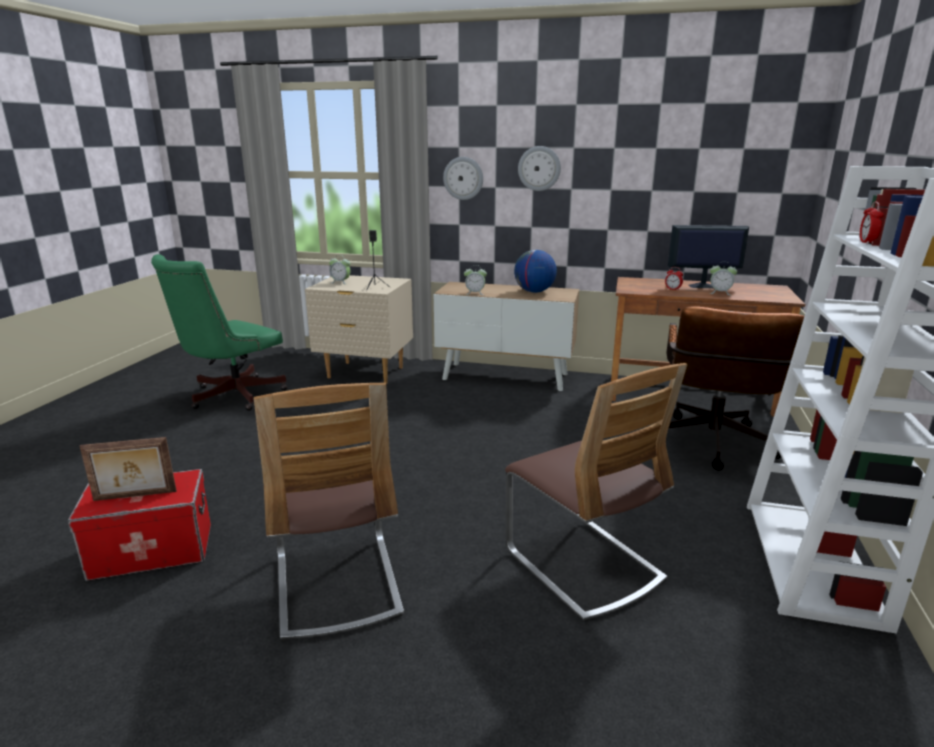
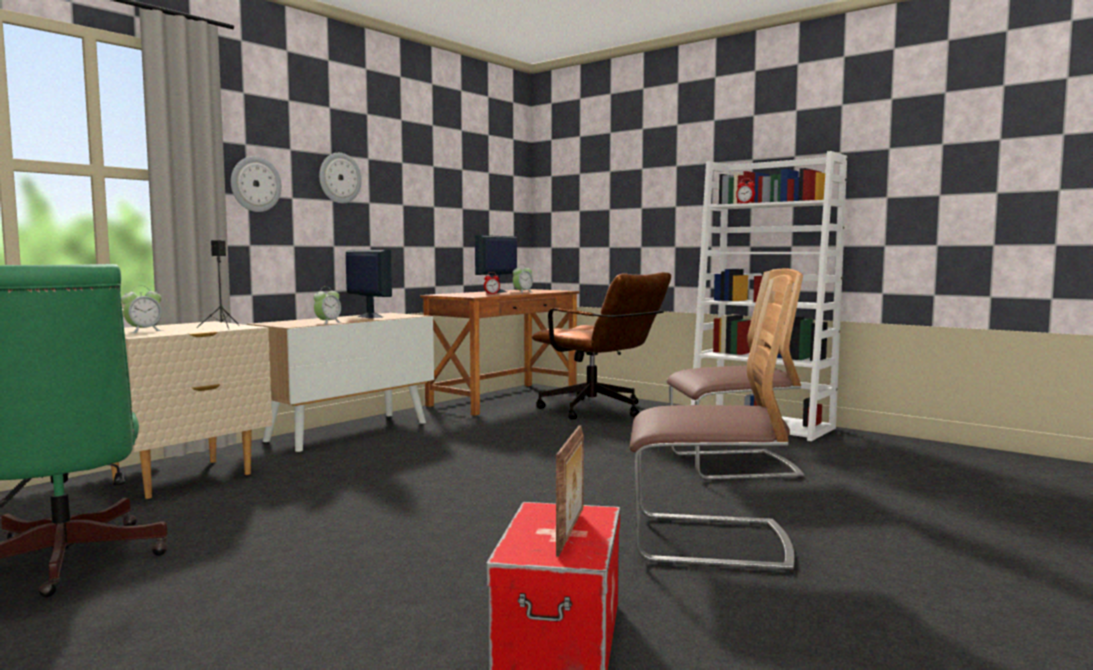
camera: 65 degrees left, 15 degrees down
globe [514,250,557,293] -> monitor [346,250,392,318]

